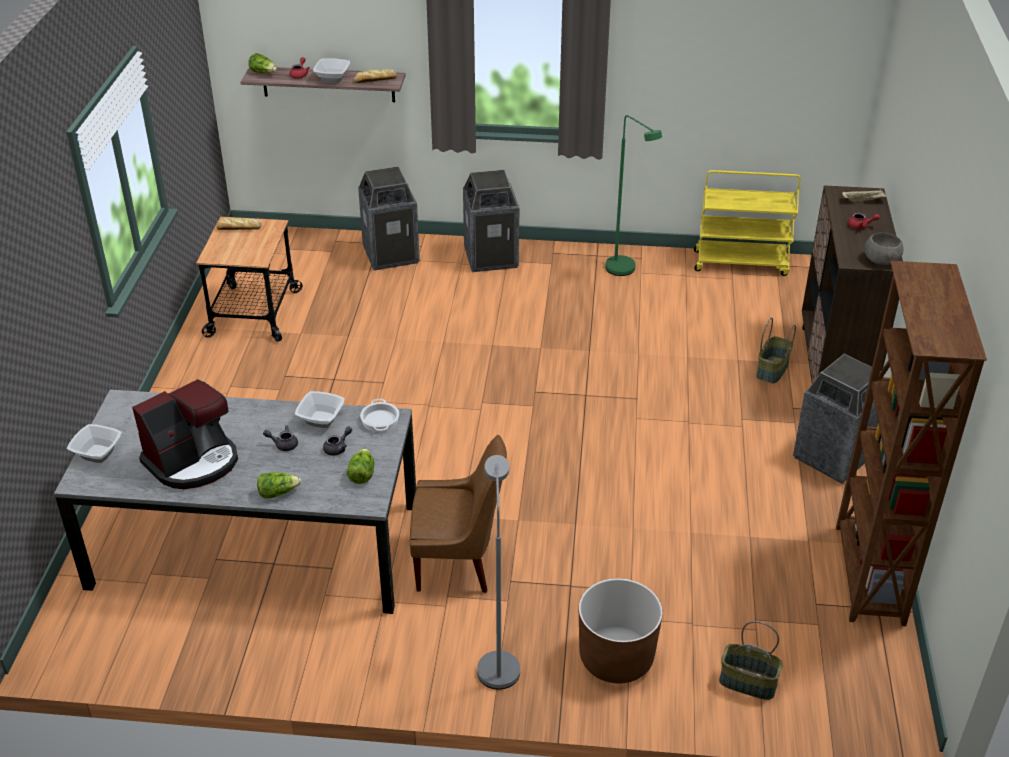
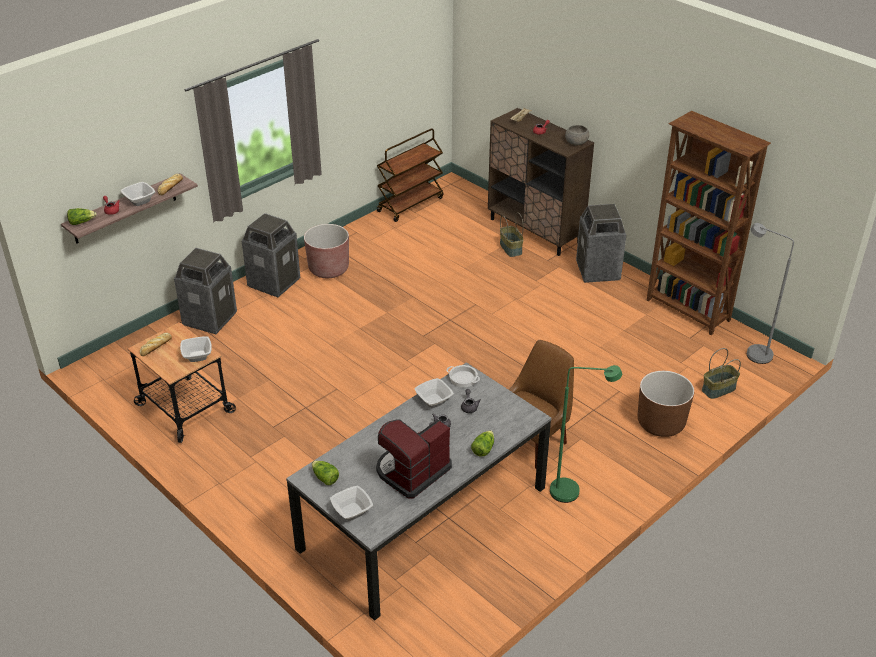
camera: 50 degrees left, 0 degrees up
coffee machine [132,379,238,489] -> coffee machine turned 135 degrees counterclockwise [376,420,452,499]
lettuce [346,448,374,484] -> lettuce moved to [312,461,339,485]
grey floor lamp [477,455,520,690] -> grey floor lamp moved to [747,223,794,364]
green floor lamp [605,115,662,276] -> green floor lamp moved to [550,365,622,503]
yellow cart [694,170,801,276] -> brown cart [377,128,443,222]
none -> bowl [180,337,212,362]
none -> brown planter [304,224,349,278]

